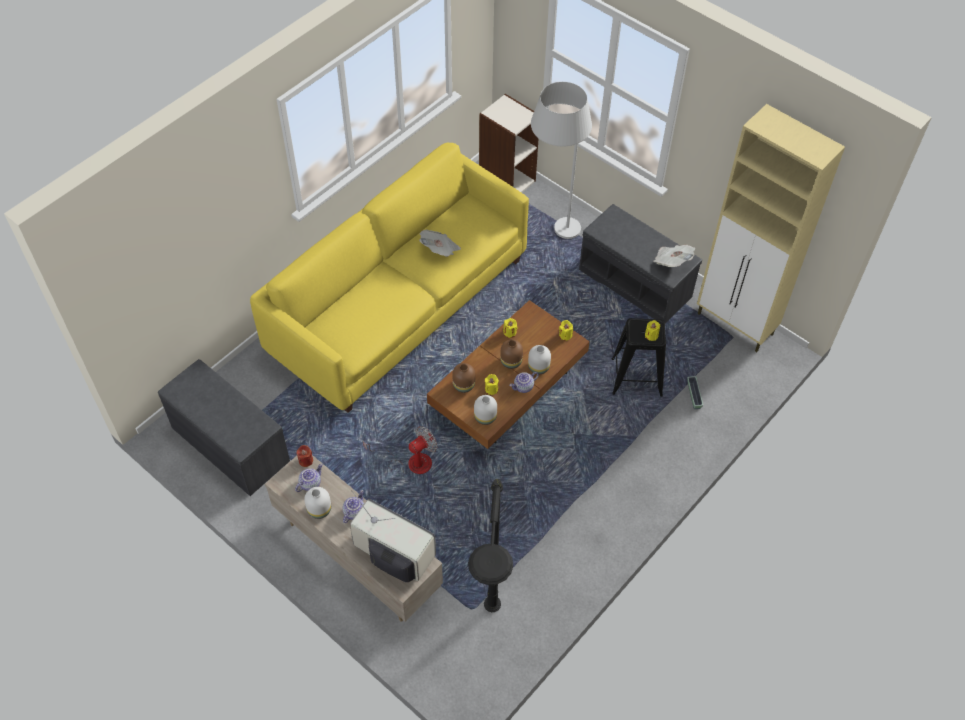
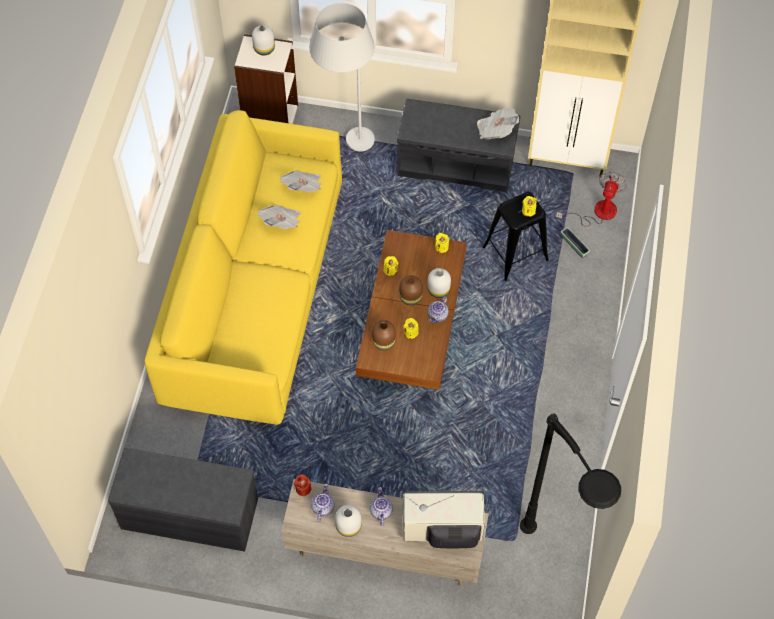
camera: 30 degrees left, 5 degrees up
fan [363,426,437,474] -> fan moved to [556,172,627,227]
white vase [474,395,497,425] -> white vase moved to [252,25,275,55]
none -> newspaper [280,170,322,192]

